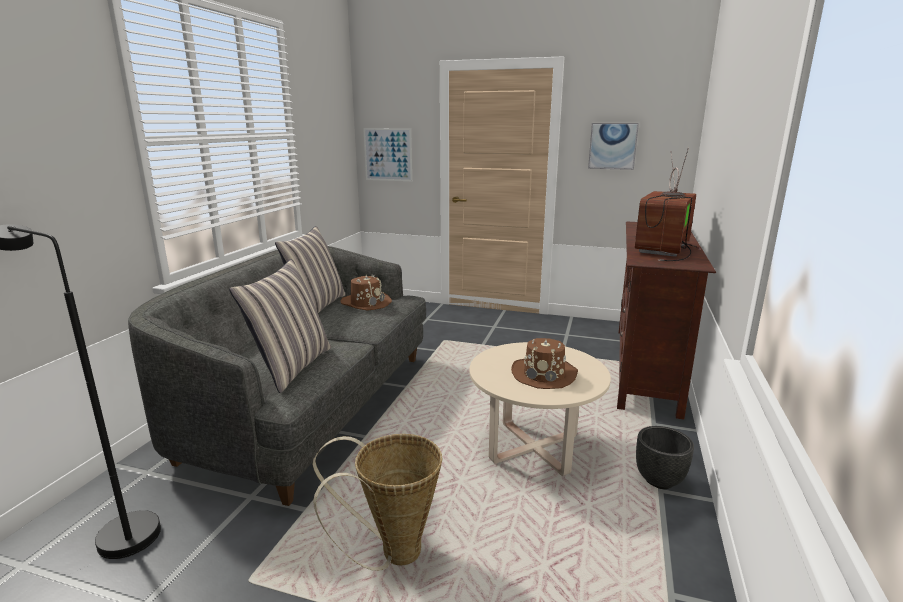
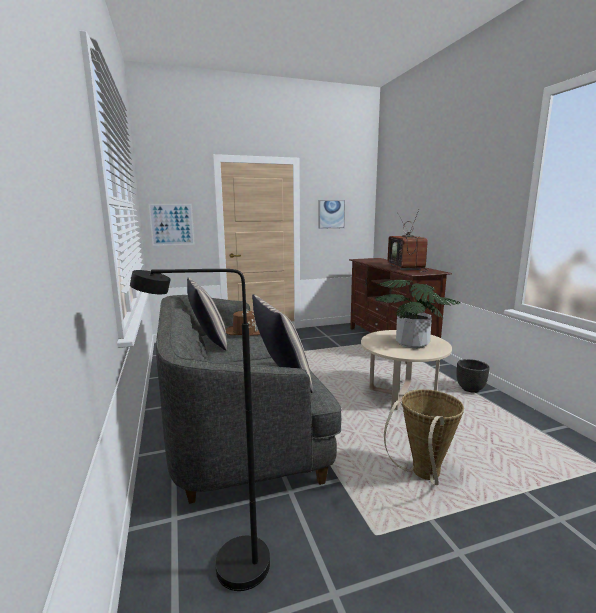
camera: 35 degrees left, 5 degrees down
brown hat [511,338,578,389] -> potted plant [375,280,460,349]

